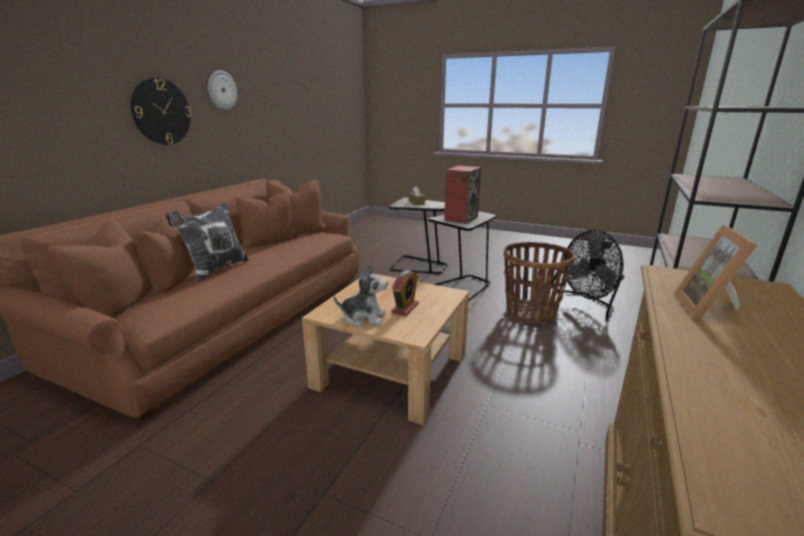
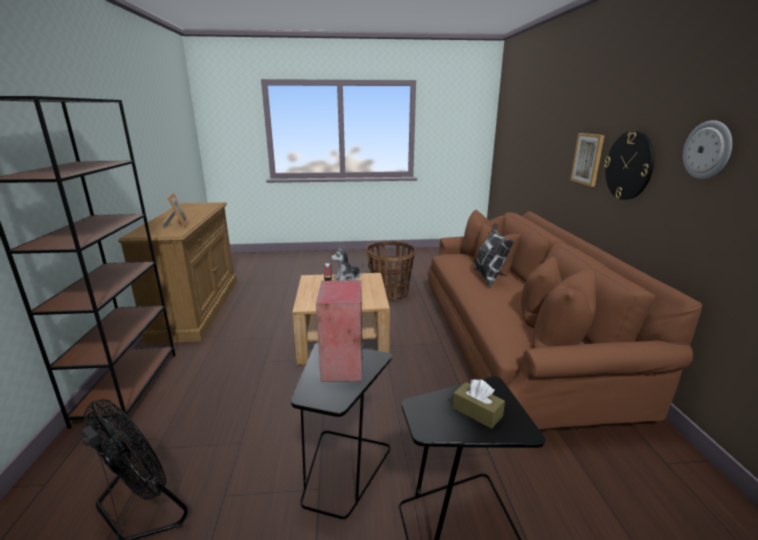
camera: 150 degrees right, 0 degrees up
basket [504,242,575,324] -> basket moved to [366,241,416,301]
none -> picture [570,133,605,187]

